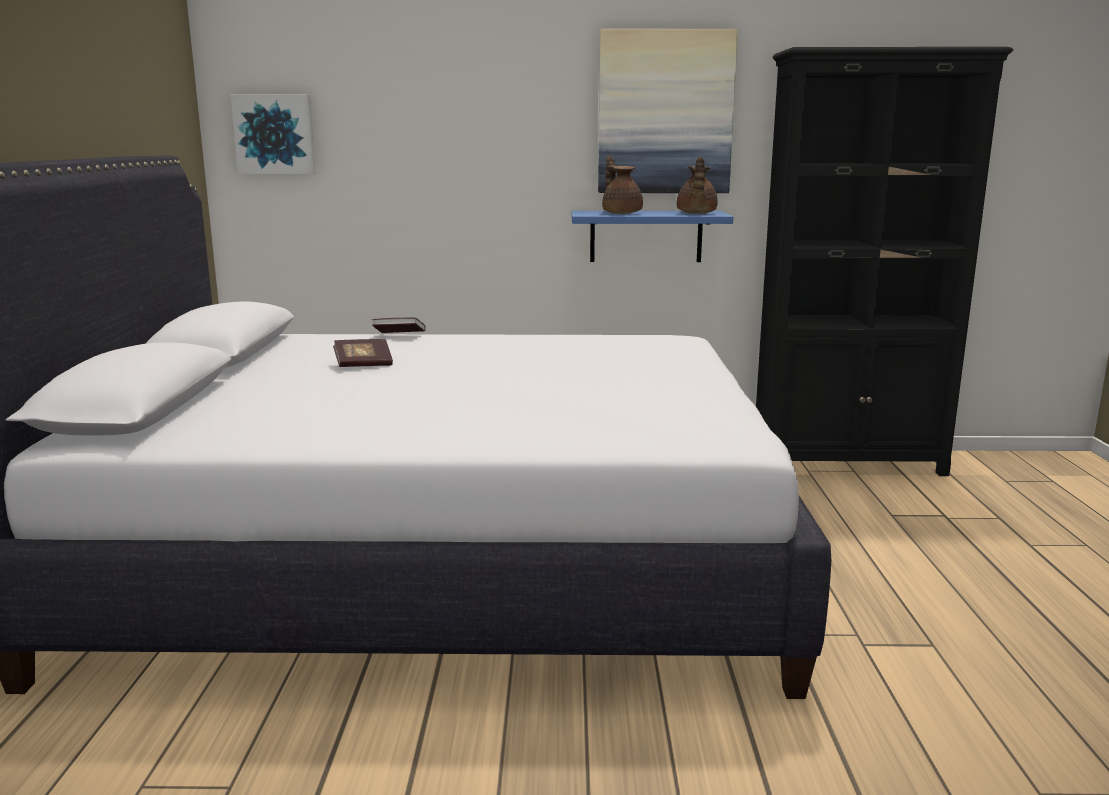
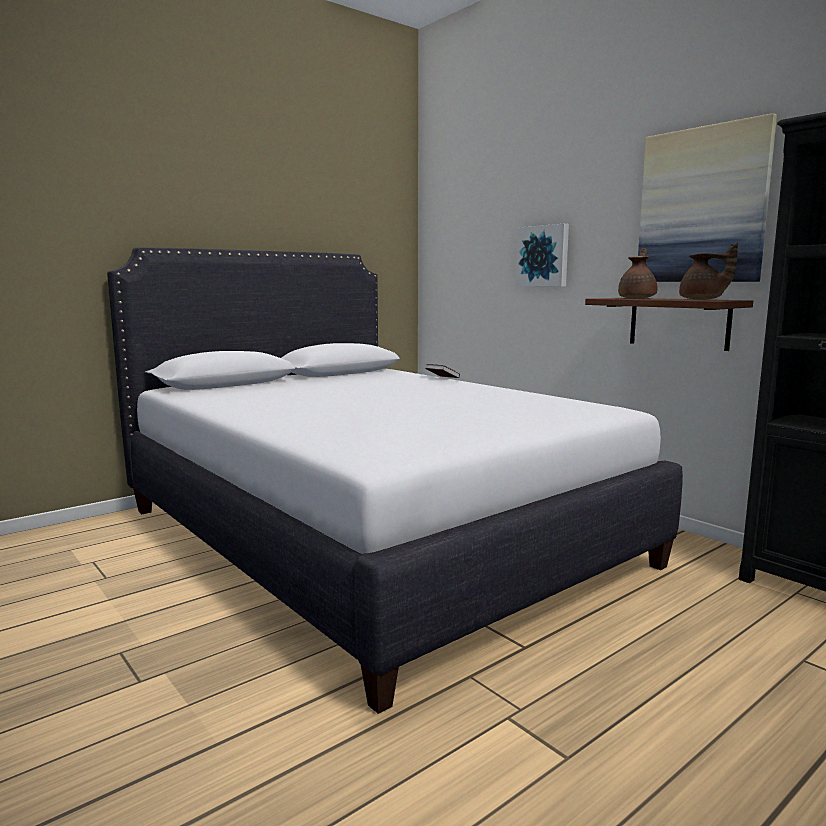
camera: 50 degrees right, 5 degrees down
picture [230,94,316,174] -> picture moved to [516,224,569,287]
book [333,339,393,367] -> none
blue shelf [572,211,733,262] -> brown shelf [585,298,753,351]
brown teapot [677,157,718,214] -> brown teapot turned 105 degrees counterclockwise [679,243,738,300]

